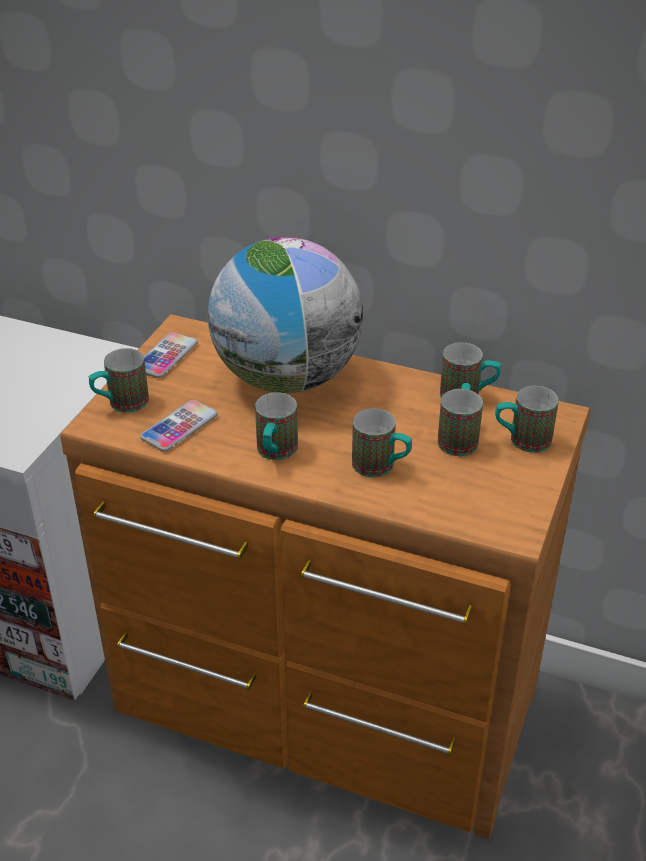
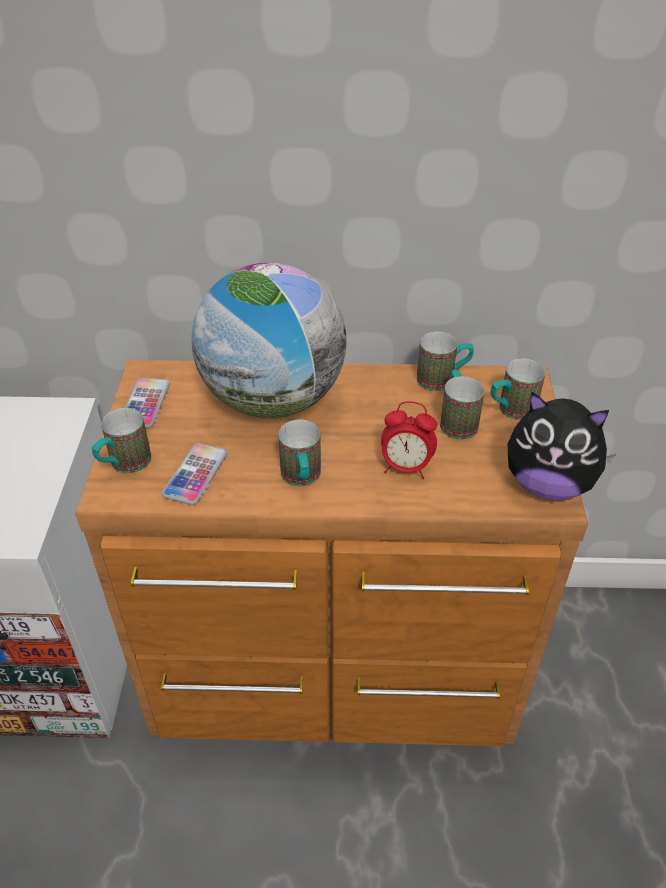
camera: 20 degrees left, 5 degrees up
mug [352,408,412,477] -> alarm clock [381,401,437,479]
none -> plush toy [508,392,616,501]

